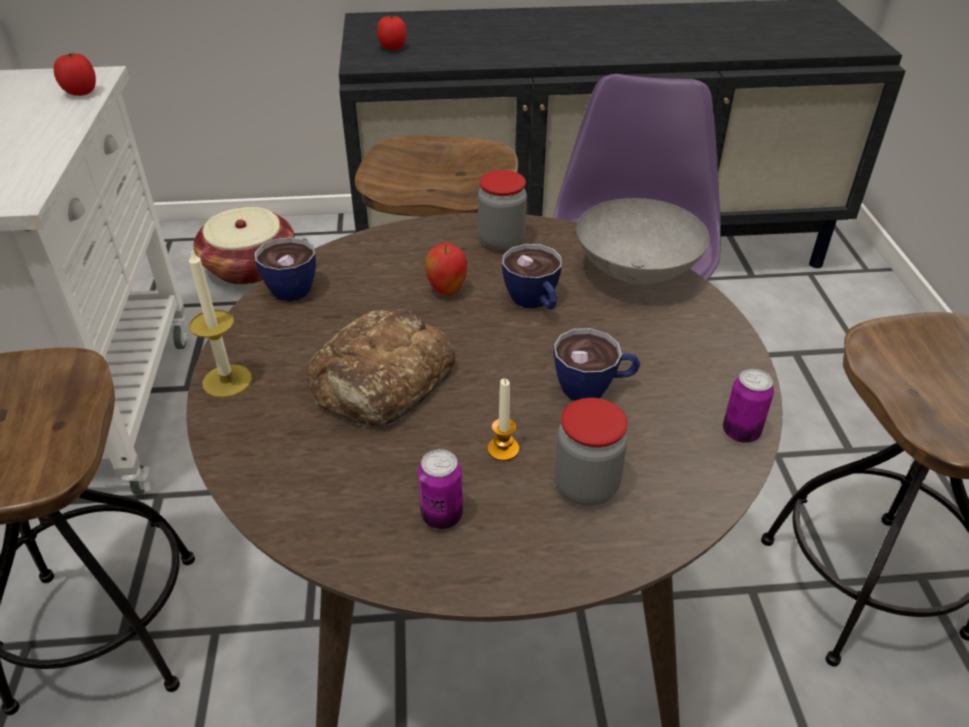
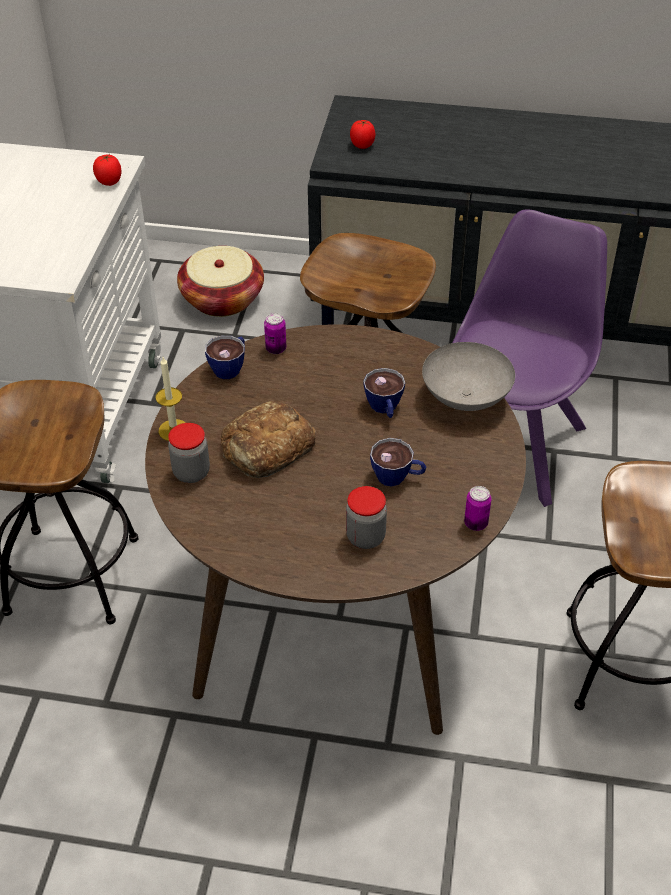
camera: 15 degrees right, 5 degrees up
can [418,449,463,529] -> can moved to [264,313,286,354]
apple [425,243,467,295] -> none
jar [478,170,527,250] -> jar moved to [168,423,210,483]
candle [487,379,519,461] -> none

